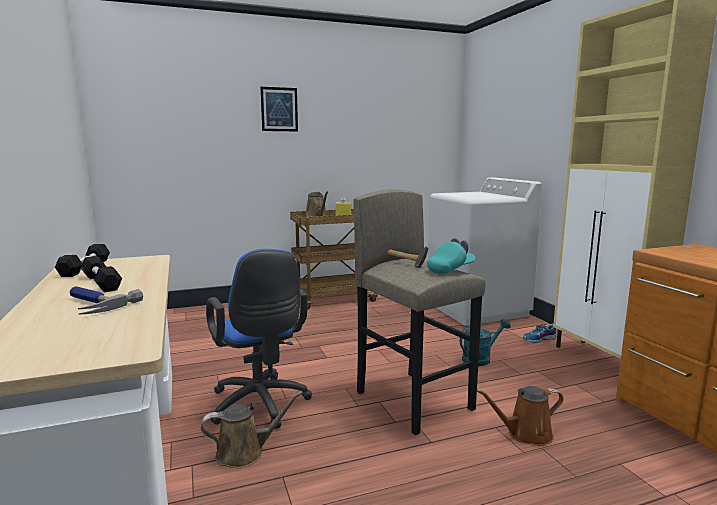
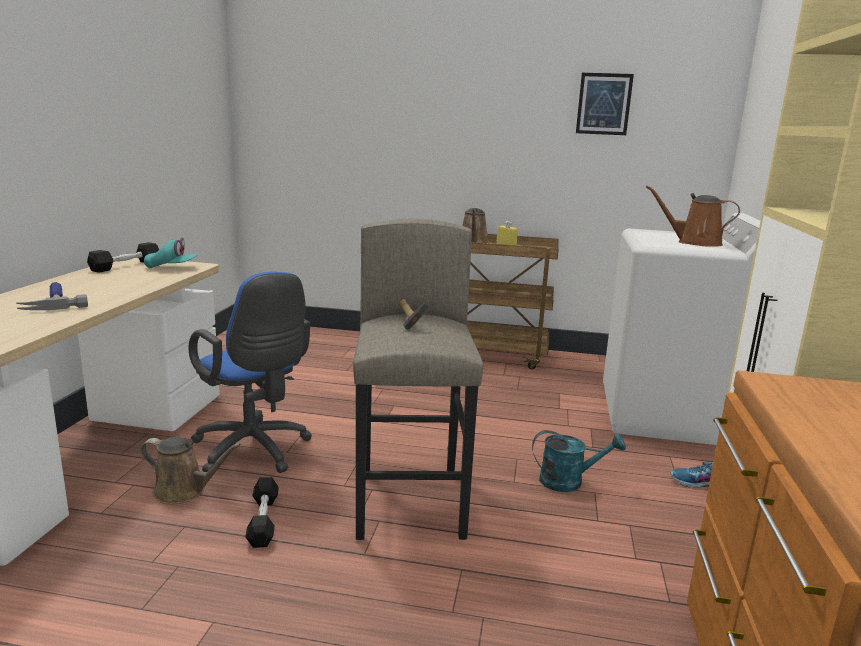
camera: 30 degrees right, 5 degrees up
black dumbbell [81,256,122,292] -> black dumbbell moved to [245,477,279,548]
blue office chair [206,249,312,429] -> blue office chair turned 45 degrees counterclockwise [189,272,312,473]
picture [260,87,298,131] -> picture moved to [576,73,634,135]
turquoise cap [427,238,476,274] -> turquoise cap moved to [144,237,198,269]
brown watering can [476,386,564,446] -> brown watering can moved to [646,185,740,247]

